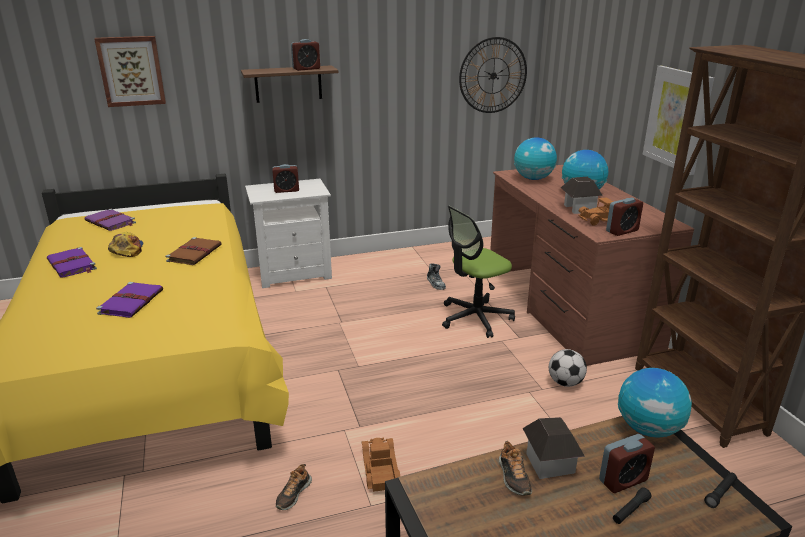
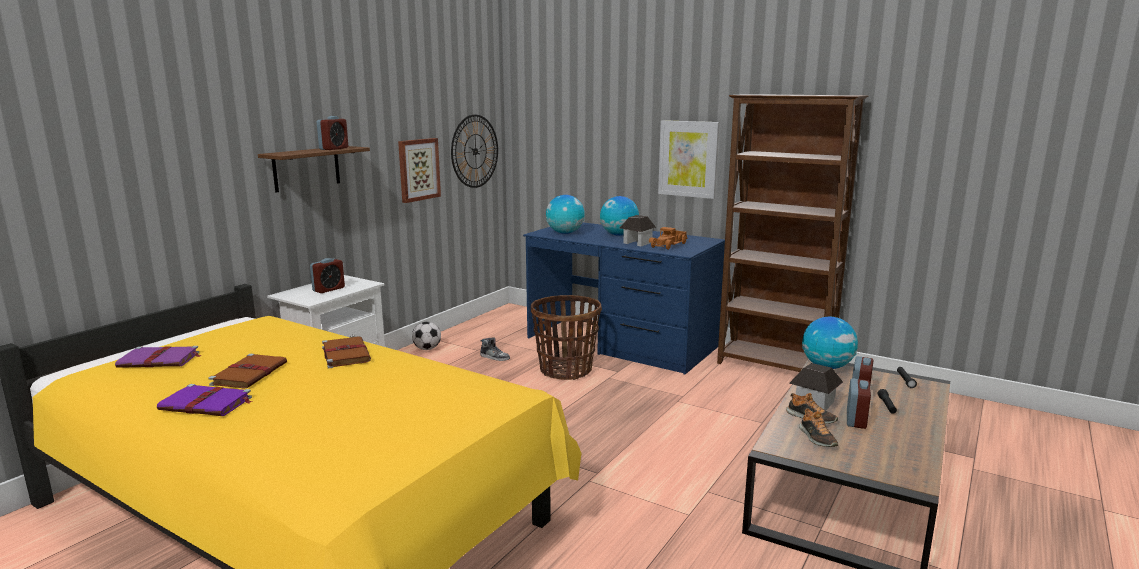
camera: 40 degrees left, 10 degrees down
picture [94,36,166,107] -> picture moved to [398,138,441,203]
purple book [96,282,163,318] -> none
cap [108,232,143,257] -> brown book [208,354,287,389]
shoe [276,464,312,510] -> shoe moved to [799,408,838,447]
toy truck [362,438,401,492] -> none
office chair [442,206,515,338] -> basket [531,295,602,380]
brown desk [490,165,694,366] -> blue desk [523,222,725,375]
football [549,349,587,387] -> football moved to [412,322,441,350]
alarm clock [606,198,643,236] -> alarm clock moved to [847,378,871,429]

